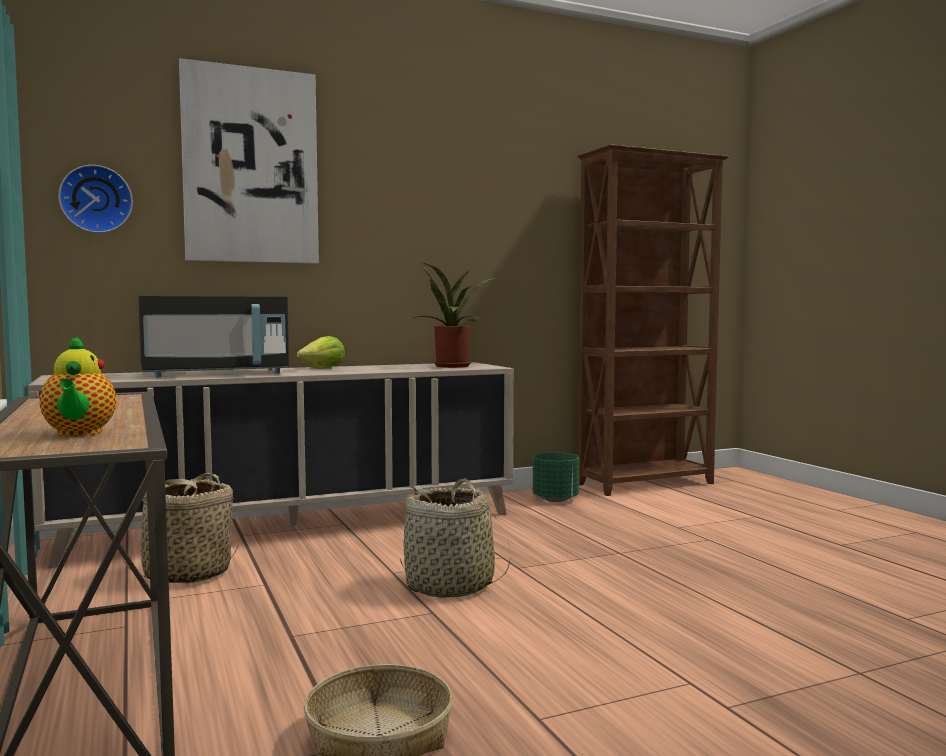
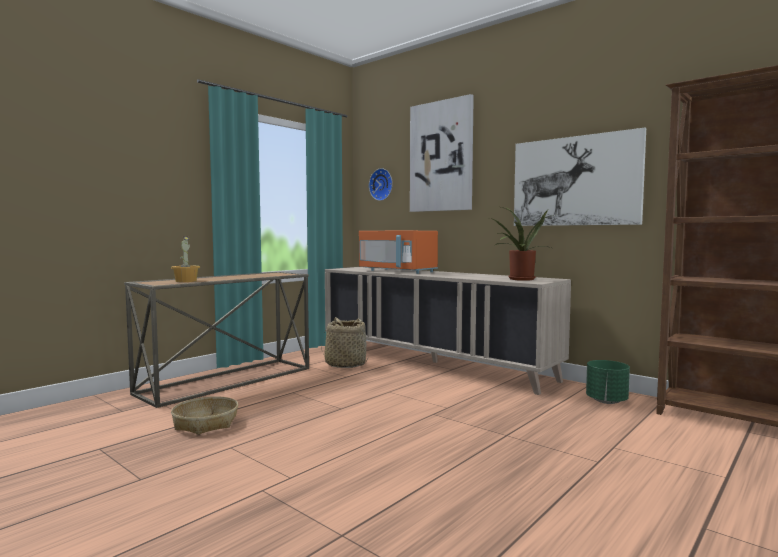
camera: 65 degrees right, 0 degrees up
teapot [40,334,116,436] -> potted plant [171,236,200,282]
black microwave [138,295,289,377] -> orange microwave [359,231,438,274]
lettuce [297,336,345,369] -> none
basket [400,478,511,598] -> none
none -> picture [514,128,646,226]

